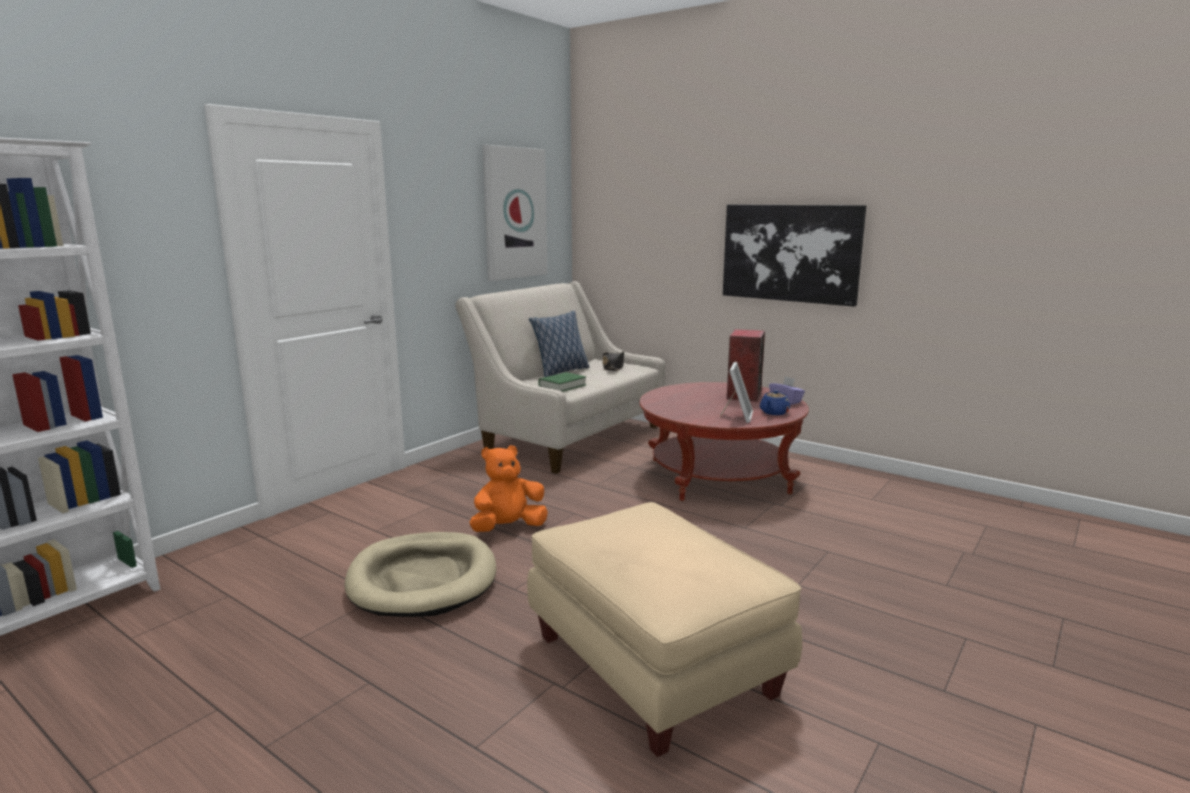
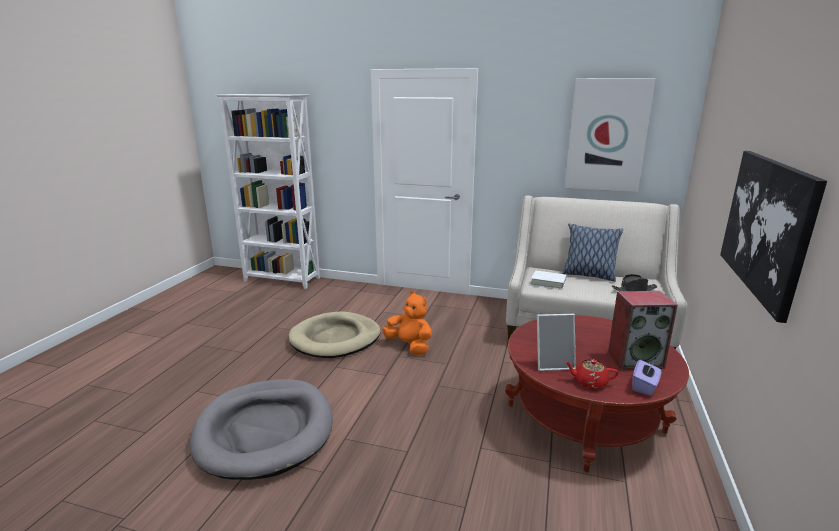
camera: 70 degrees right, 5 degrees up
beige ottoman [527,502,802,757] -> grey dog bed [190,379,333,480]
green book [539,372,586,392] -> white book [531,270,567,290]
blue teapot [760,390,790,415] -> red teapot [565,359,618,389]

